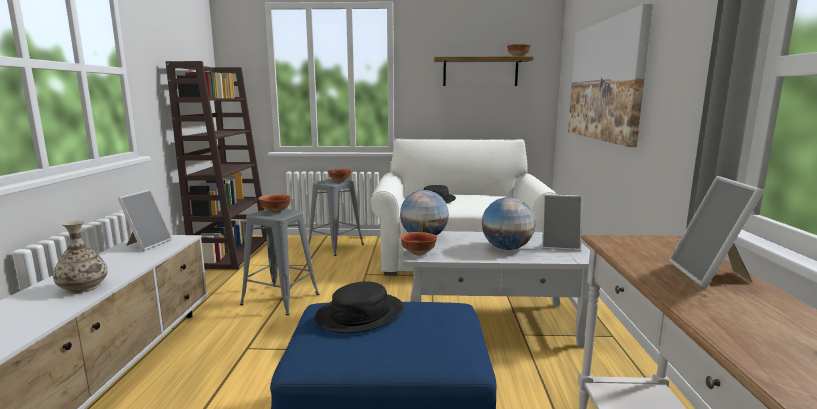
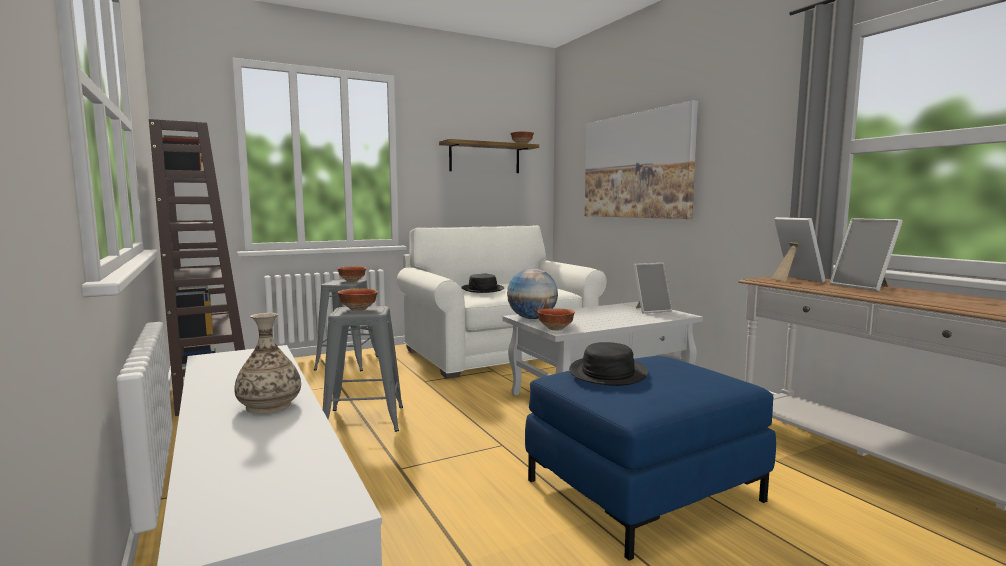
camera: 30 degrees left, 5 degrees down
picture frame [118,190,172,251] -> picture frame moved to [771,217,826,282]
globe [482,197,535,250] -> none

